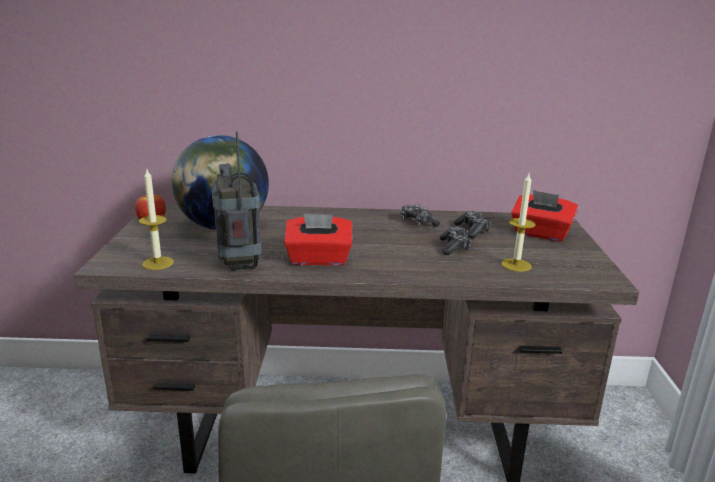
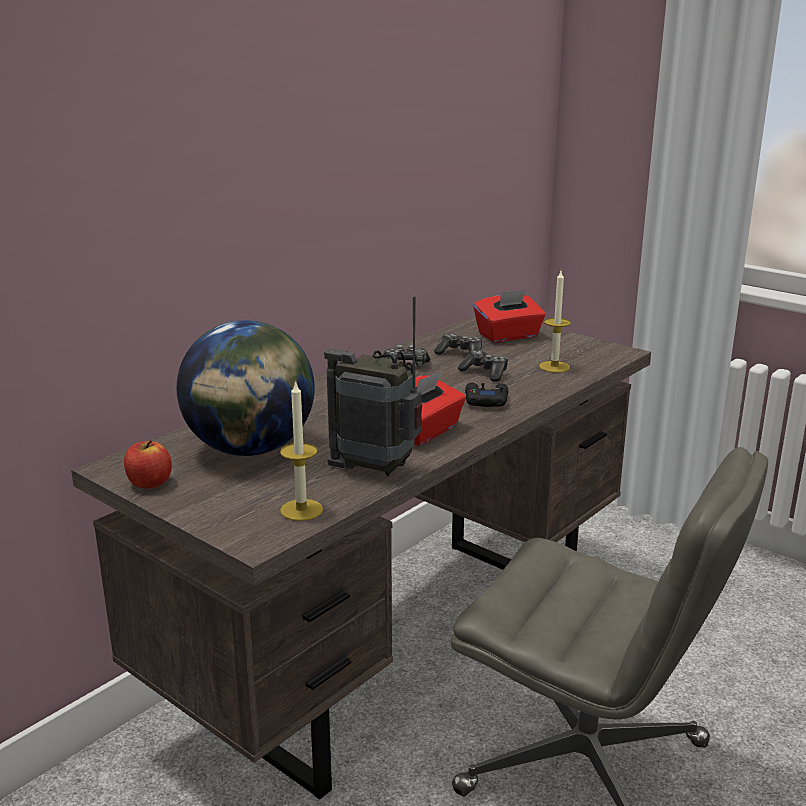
camera: 50 degrees left, 0 degrees up
none -> black game controller [465,383,508,407]

